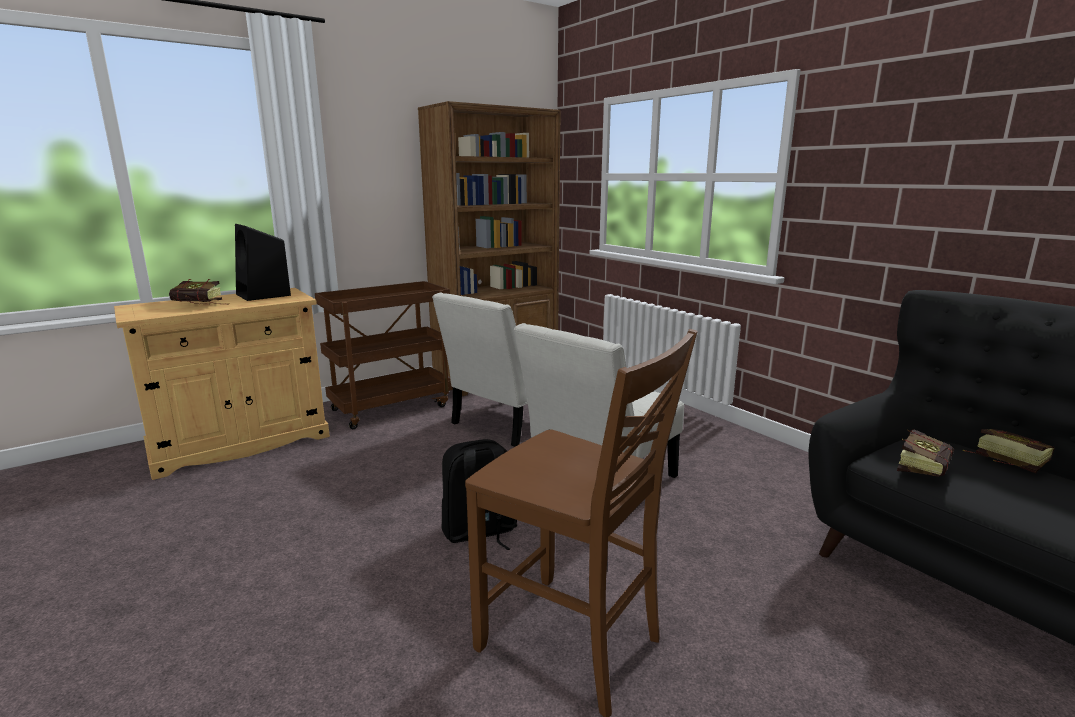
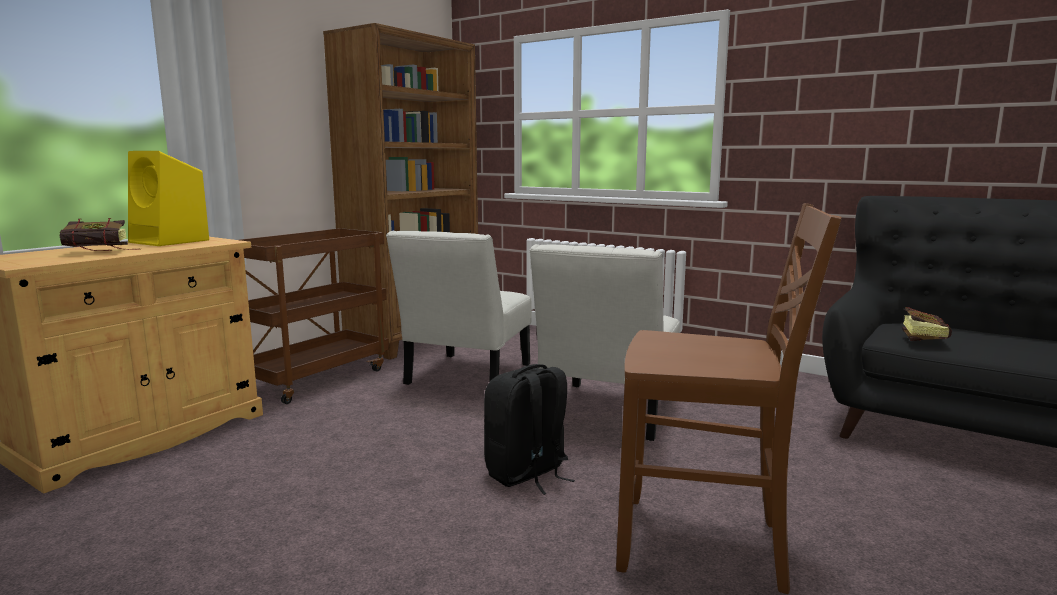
camera: 20 degrees left, 5 degrees down
black speaker [235,224,291,301] -> yellow speaker [128,151,210,246]
book [963,429,1054,473] -> none

